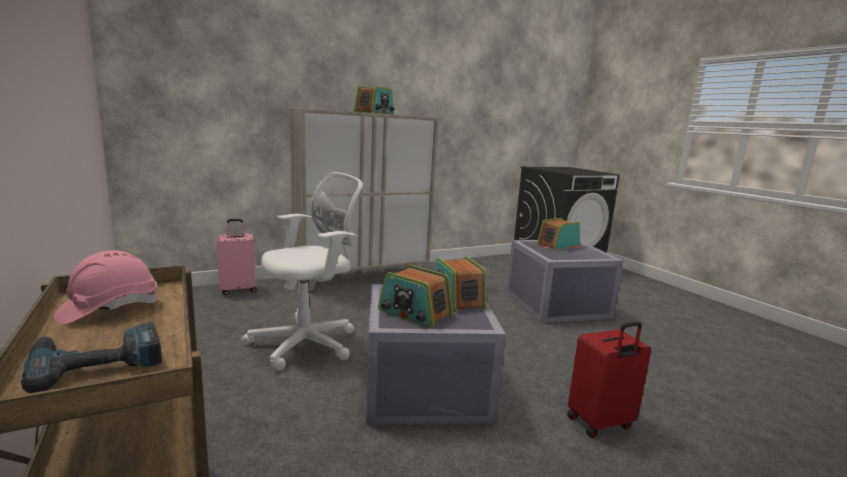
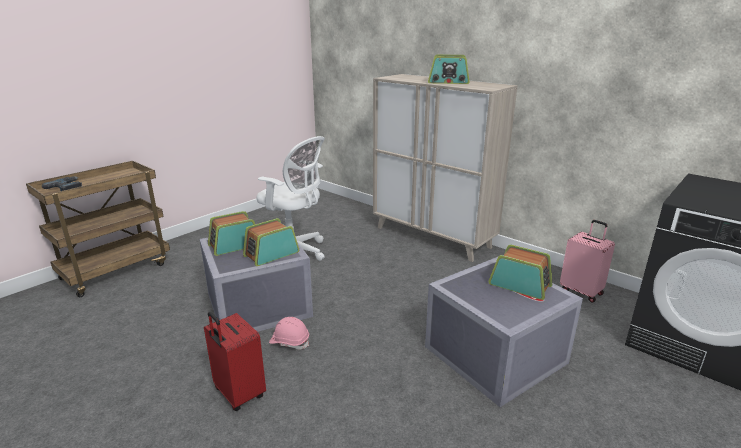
camera: 70 degrees right, 10 degrees up
pink hard hat [54,250,158,324] -> pink hard hat moved to [269,317,309,350]
pink suitcase [216,219,257,295] -> pink suitcase moved to [560,220,615,302]
radio [378,265,453,328] -> radio turned 45 degrees clockwise [208,211,255,256]

